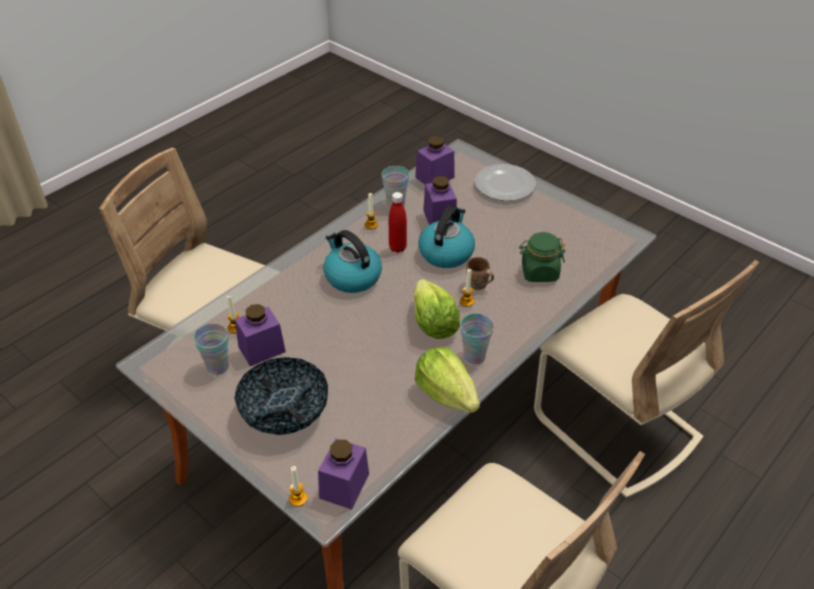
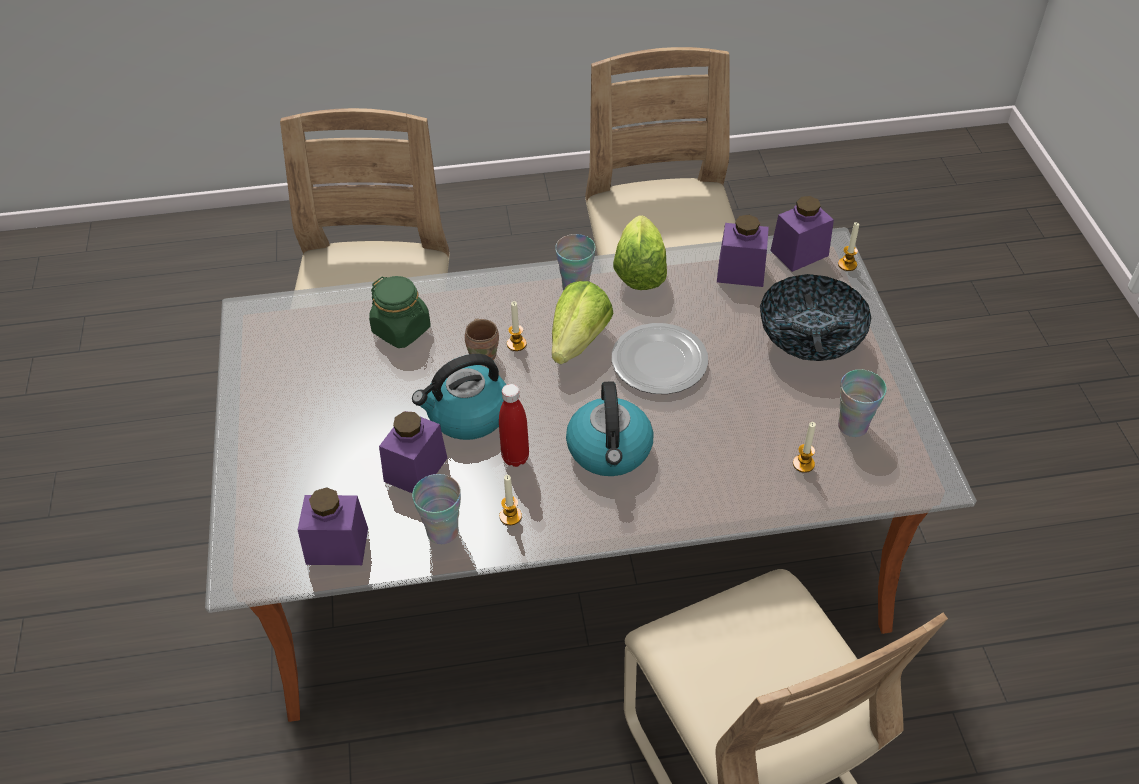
camera: 140 degrees left, 5 degrees up
purple jar [235,304,286,366] -> purple jar moved to [717,214,769,287]
plate [475,164,536,201] -> plate moved to [612,323,708,394]

